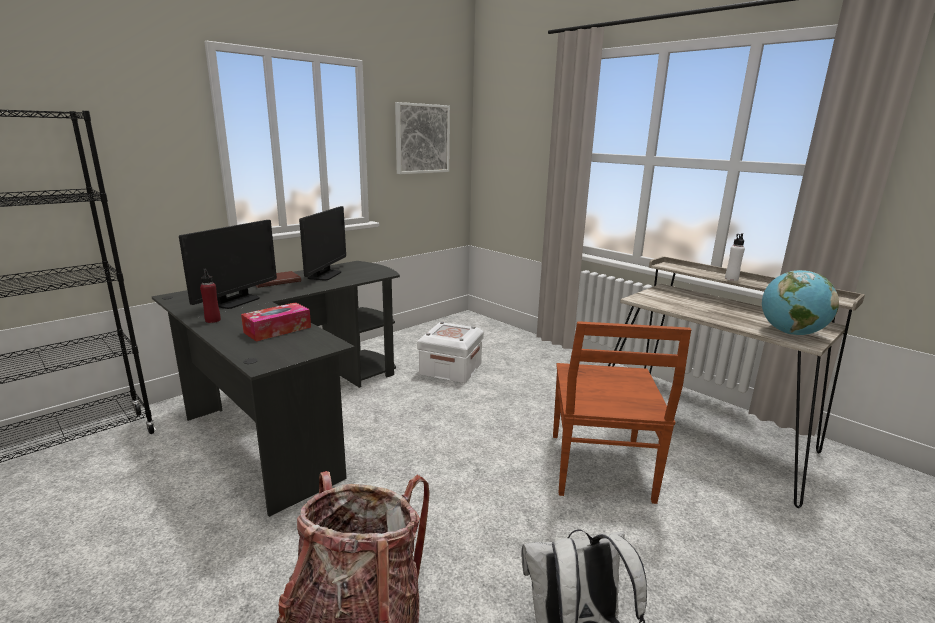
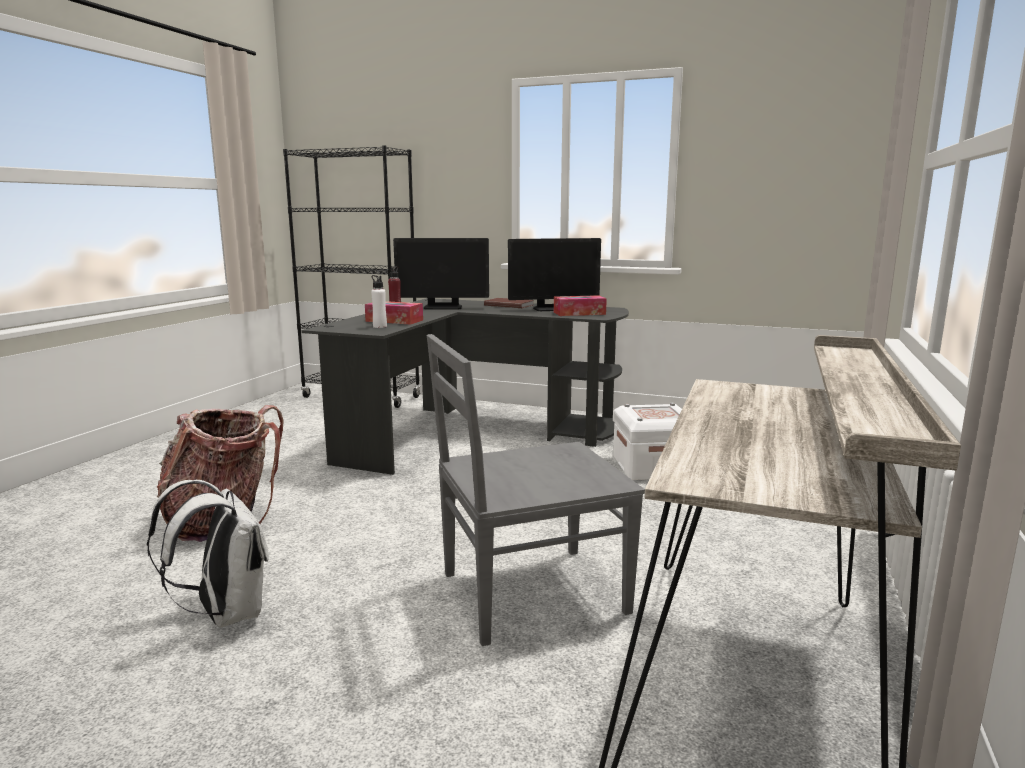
camera: 65 degrees right, 5 degrees down
picture [395,102,450,174] -> none
brown chair [553,321,691,504] -> grey chair [426,334,645,646]
white bottle [725,233,745,281] -> white bottle moved to [371,275,387,328]
globe [762,270,839,335] -> none
none -> tissue box [554,295,607,316]

